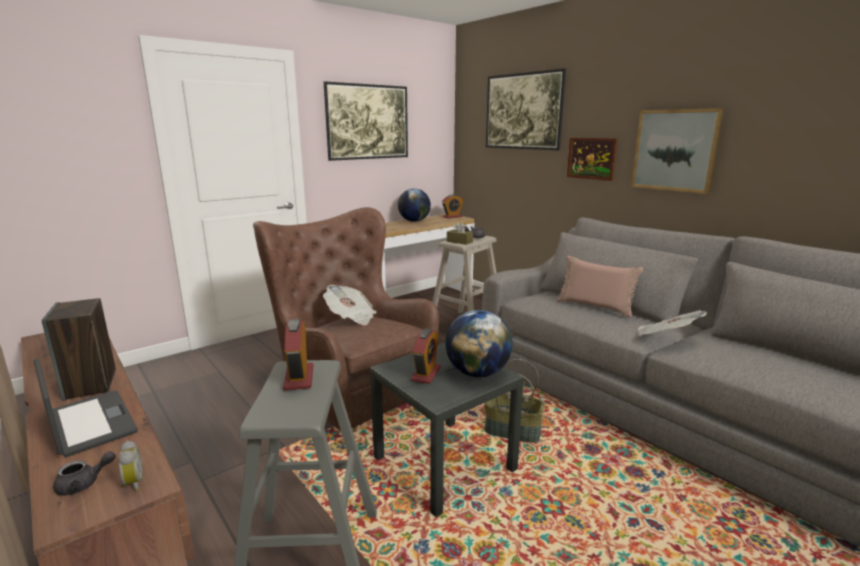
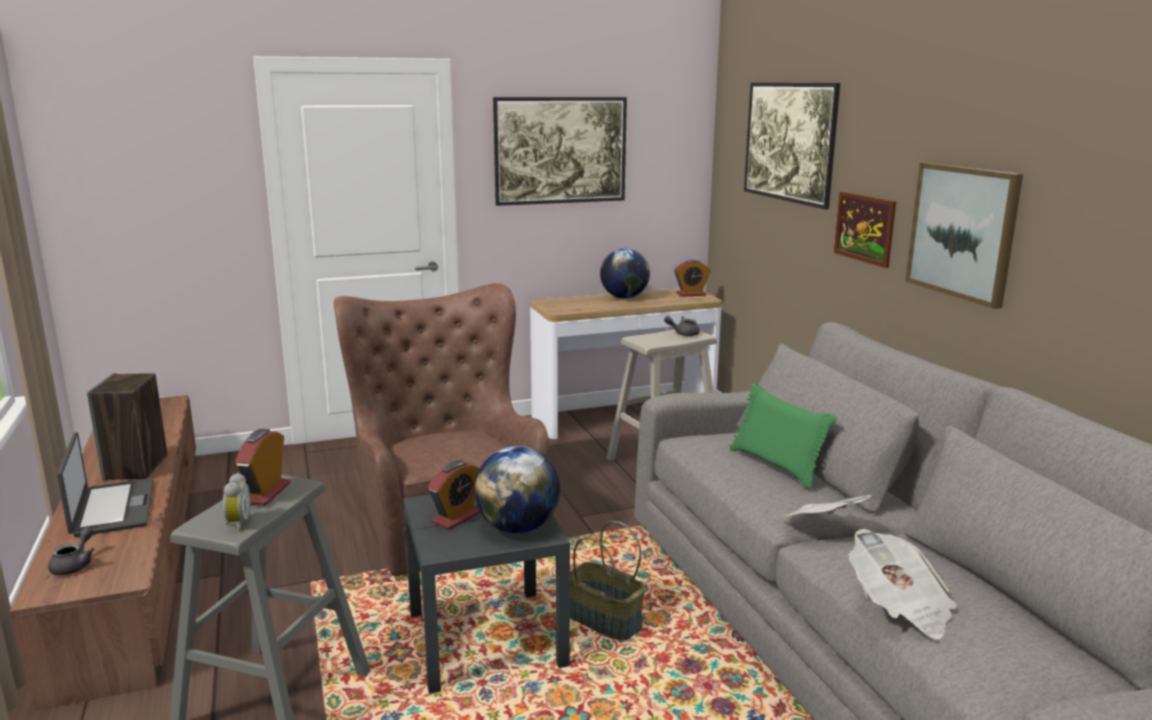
camera: 20 degrees right, 0 degrees up
grey teapot [53,451,116,496] -> grey teapot turned 75 degrees counterclockwise [48,527,94,575]
alarm clock [119,441,142,491] -> alarm clock moved to [223,473,251,531]
newspaper [323,285,376,325] -> newspaper moved to [849,529,957,640]
brown tissue box [447,222,473,245] -> none
beige pillow [557,255,643,317] -> green pillow [729,383,837,489]

